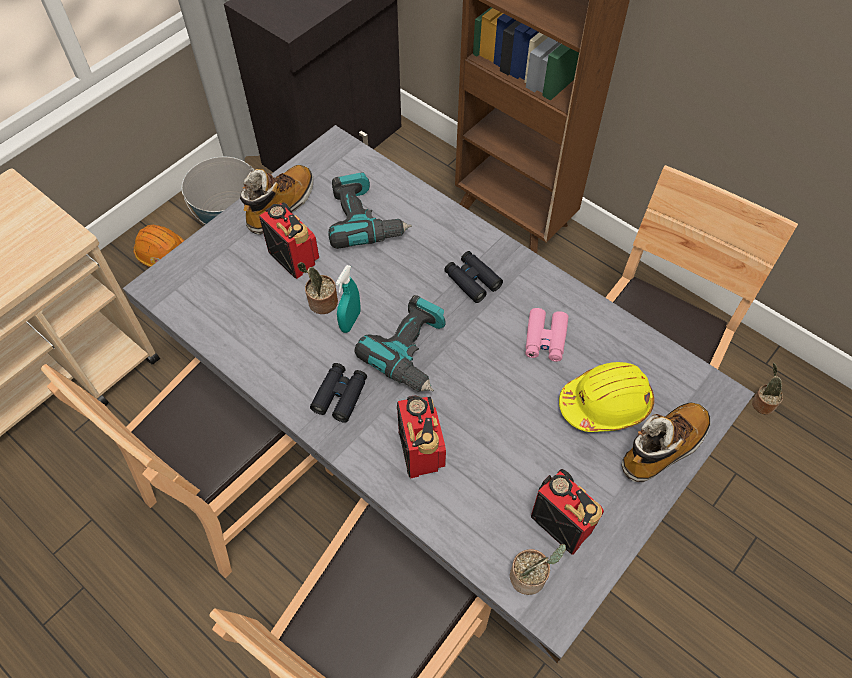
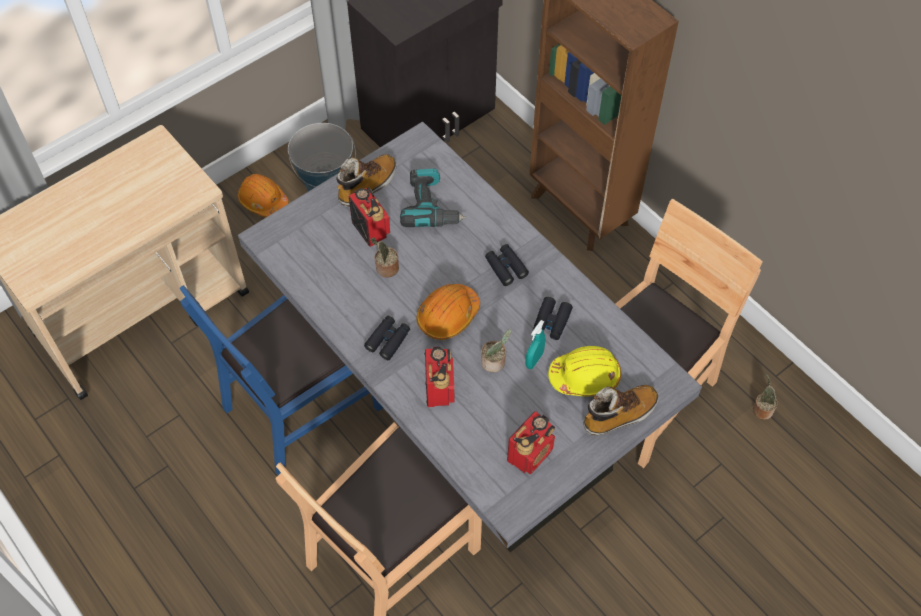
camera: 10 degrees right, 0 degrees up
brown chair [41,357,334,578] -> blue chair [180,285,383,475]
turquoise spray bottle [336,265,361,333] -> turquoise spray bottle moved to [525,320,546,369]
power drill [354,295,446,392] -> orange hard hat [417,284,480,340]
potted plant [510,544,566,595] -> potted plant moved to [481,329,511,372]
pink binoculars [525,308,568,362] -> black binoculars [533,297,573,340]
radio [531,469,604,555] -> radio turned 75 degrees clockwise [507,411,555,474]

